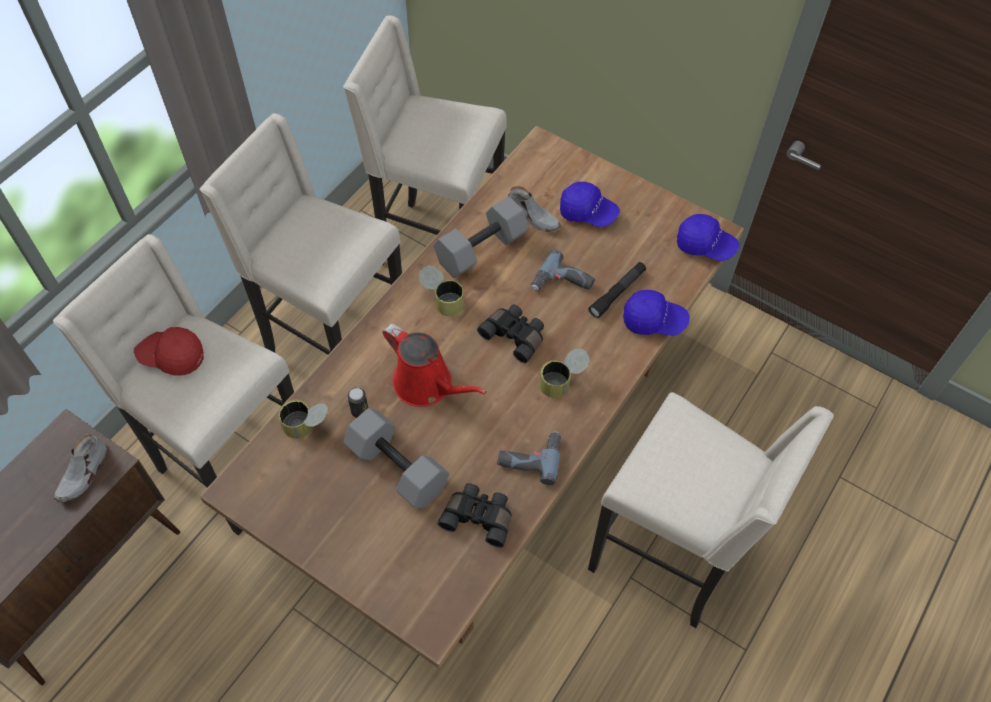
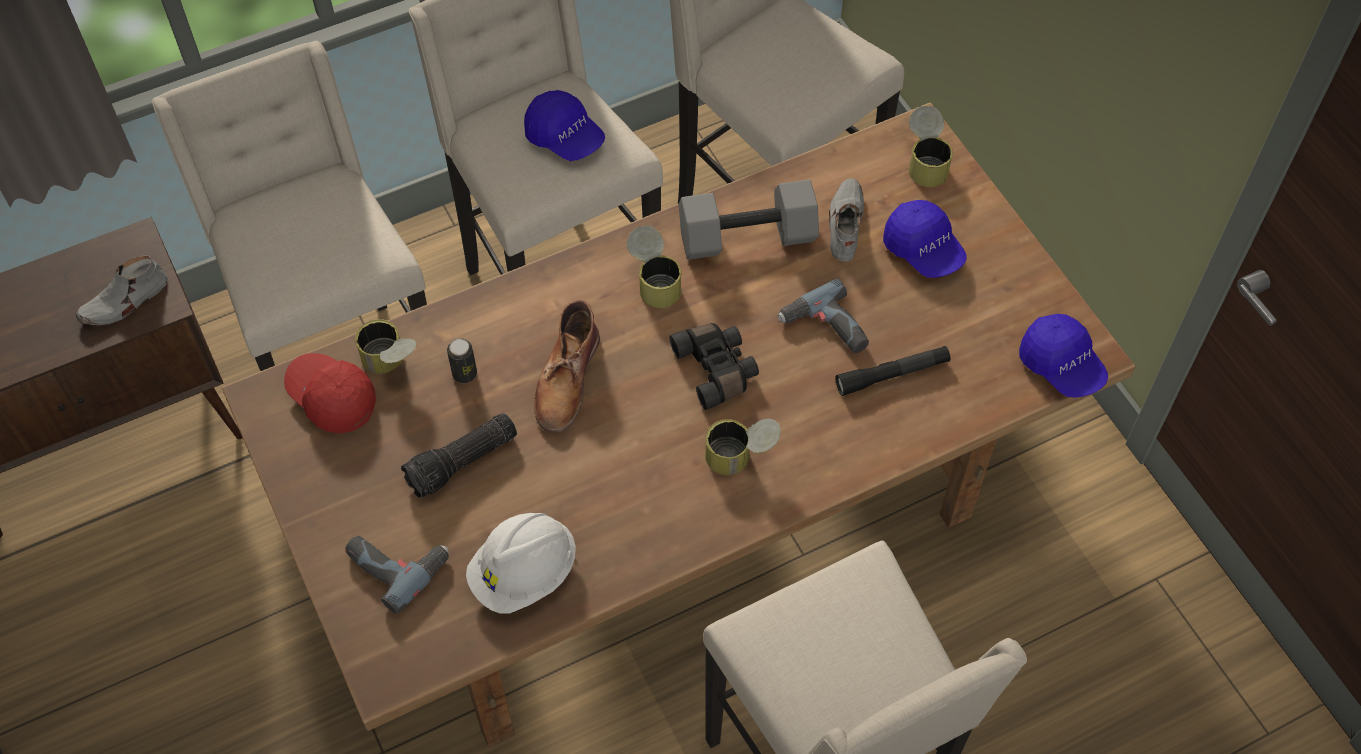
camera: 30 degrees right, 0 degrees up
red cap [134,327,204,376] -> red cap moved to [284,353,376,433]
grey dumbbell [343,408,449,508] -> flashlight [401,413,517,498]
red watering can [382,324,487,407] -> brown boot [534,300,600,433]
black binoculars [438,483,511,548] -> white hard hat [466,513,576,614]
power drill [497,431,561,485] -> power drill moved to [345,536,449,614]
grey shoe [508,186,561,232] -> grey shoe turned 150 degrees counterclockwise [829,178,864,261]
blue cap [623,290,690,336] -> blue cap moved to [524,90,605,161]
none -> can [909,106,953,187]

